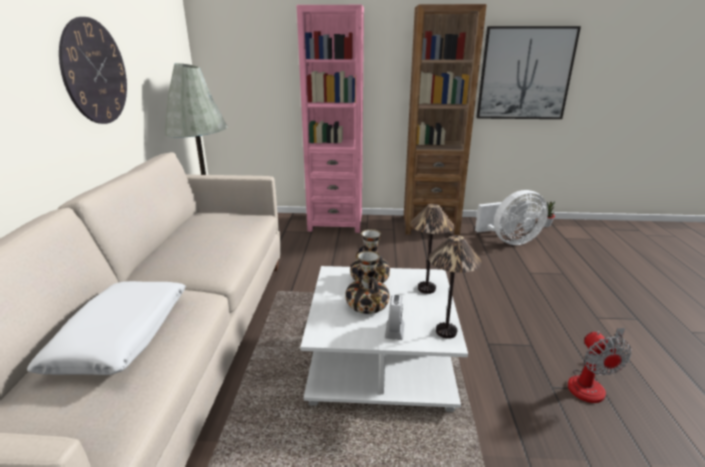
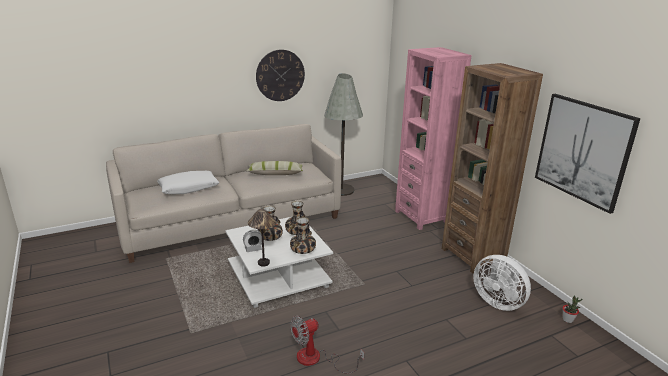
camera: 60 degrees right, 0 degrees up
table lamp [410,204,455,294] -> vase [290,217,316,254]
none -> pillow [246,161,303,175]

